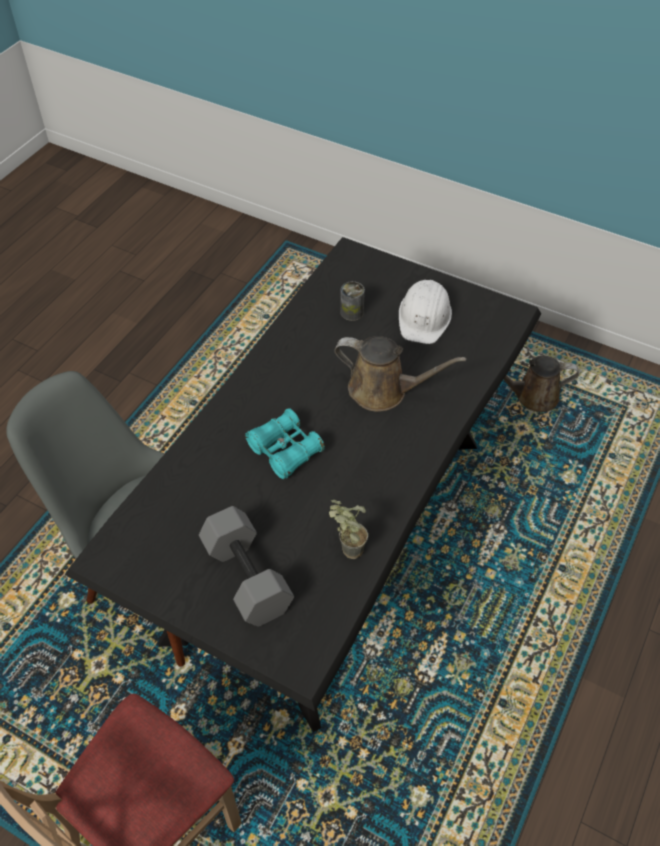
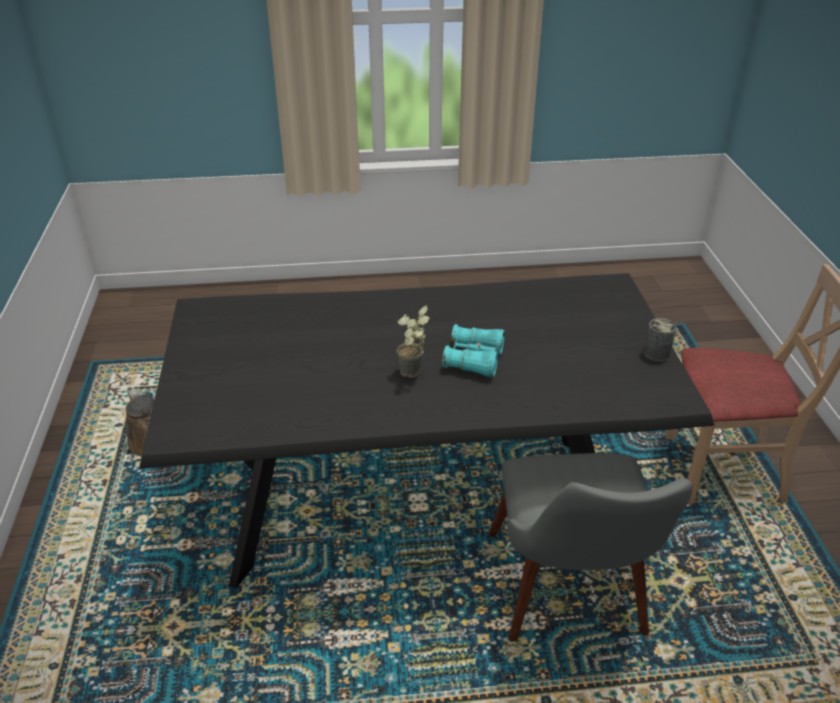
camera: 125 degrees left, 15 degrees down
grey dumbbell [199,506,294,627] -> none
potted plant [329,500,368,559] -> potted plant moved to [397,305,429,378]
brown watering can [334,336,466,412] -> none
can [340,281,365,321] -> can moved to [644,318,676,362]
white hard hat [399,280,452,344] -> none

